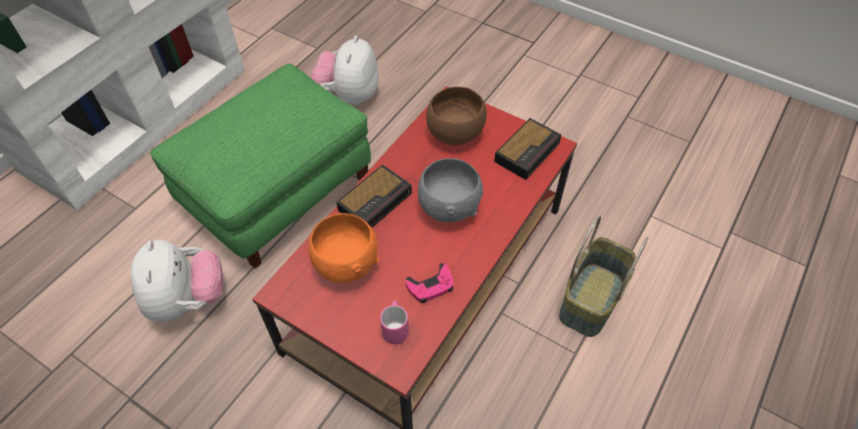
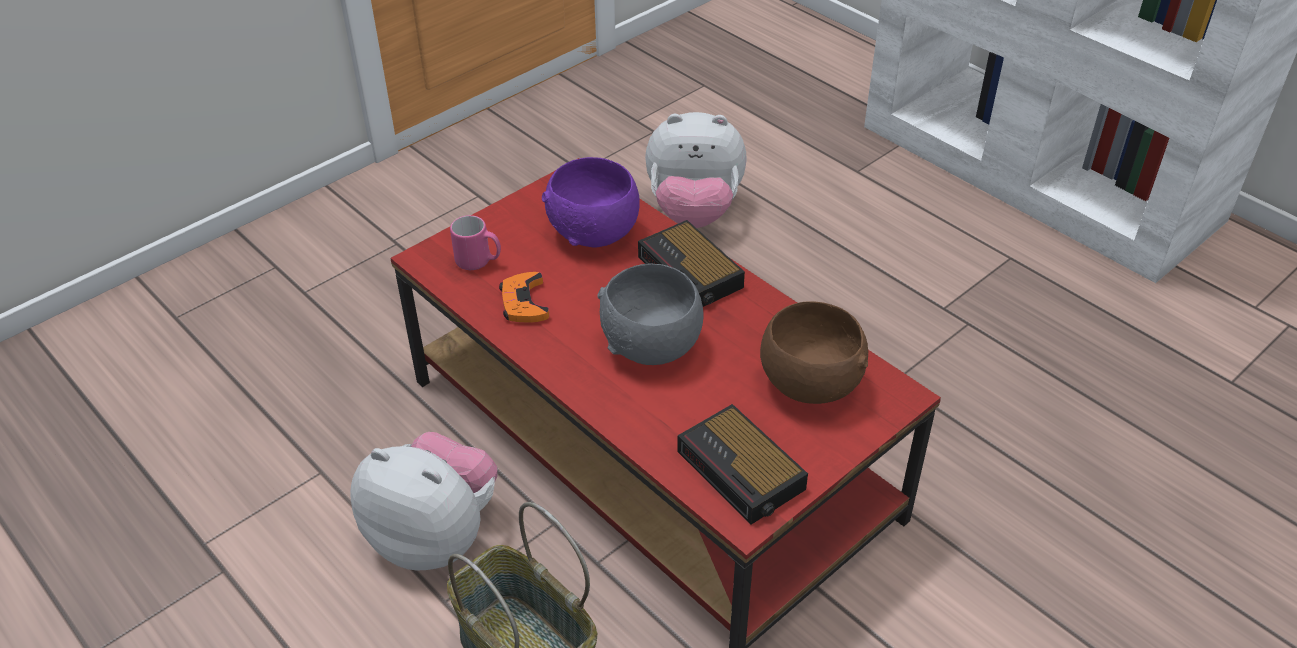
camera: 105 degrees right, 10 degrees down
green ottoman [150,64,371,269] -> none
orange bowl [308,213,379,283] -> purple bowl [542,157,640,248]
plush toy [311,35,379,105] -> plush toy moved to [350,432,498,571]
pink game controller [405,263,453,303] -> orange game controller [499,272,549,323]

